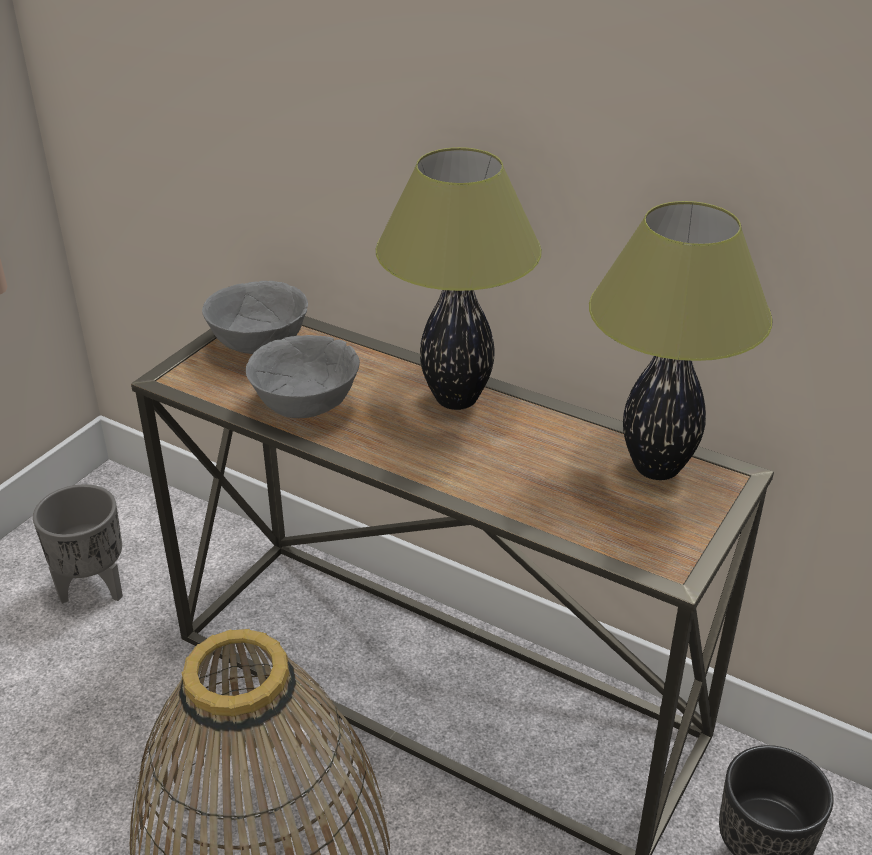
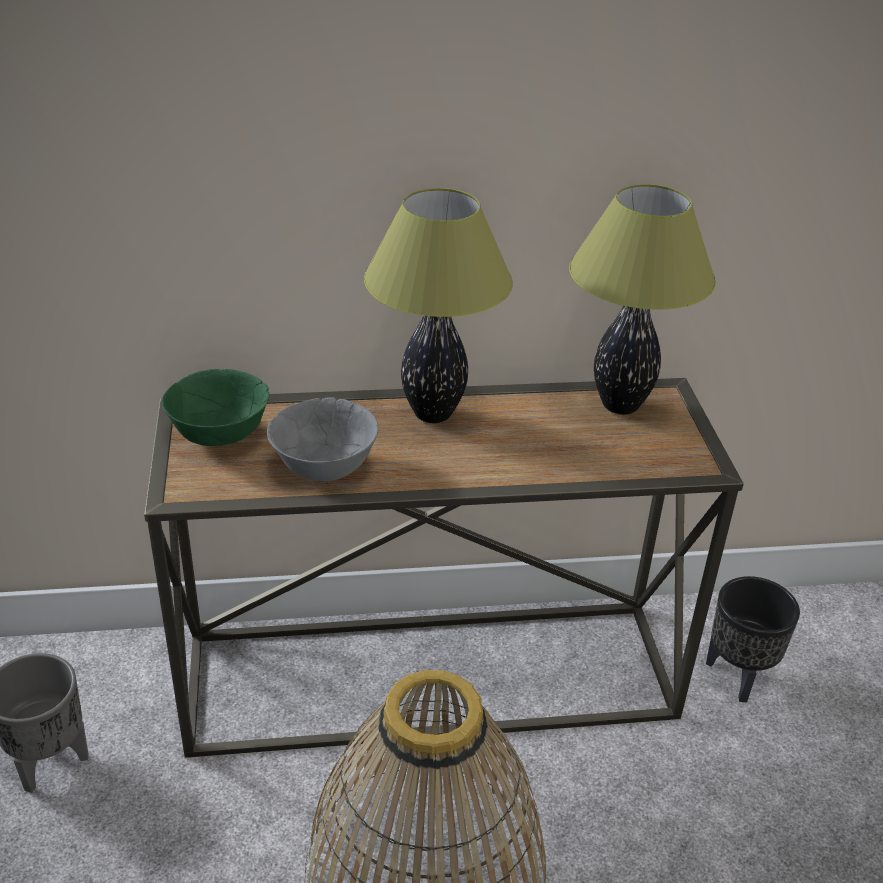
camera: 40 degrees left, 0 degrees up
grey bowl [202,281,308,354] -> green bowl [162,369,270,446]

